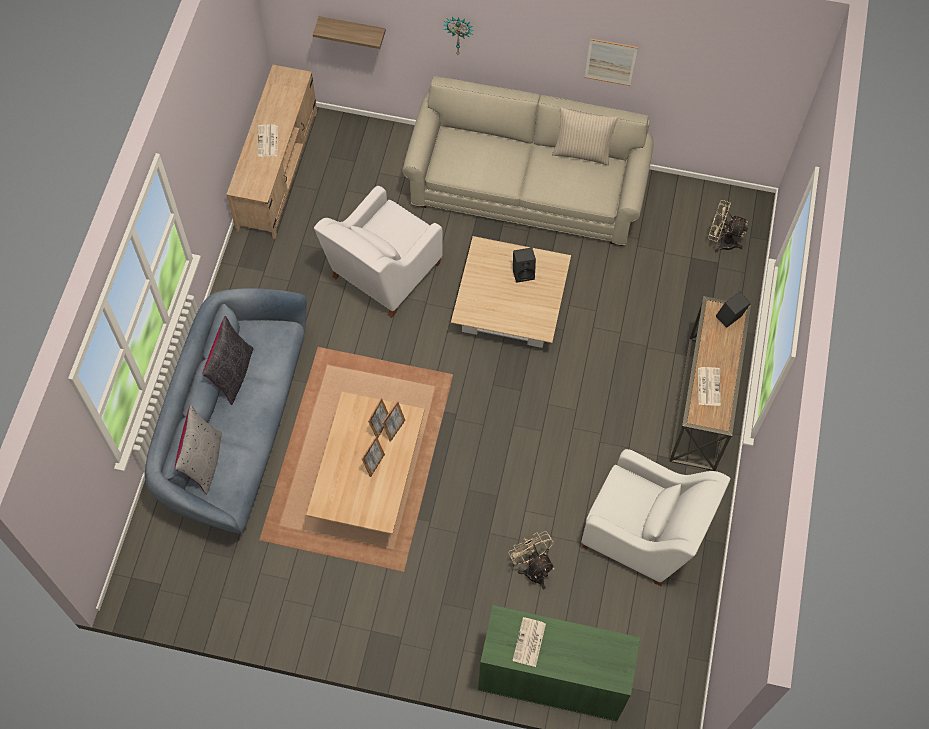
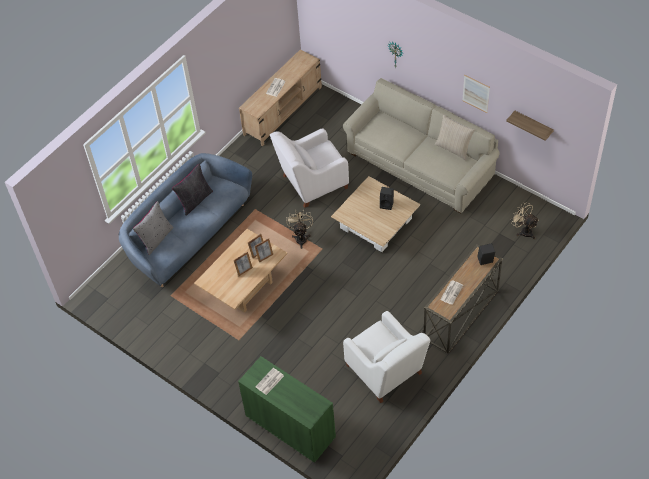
camera: 30 degrees right, 10 degrees down
shelf [313,16,386,49] -> shelf moved to [506,111,554,141]
beige fan [508,531,554,589] -> beige fan moved to [286,210,313,249]

